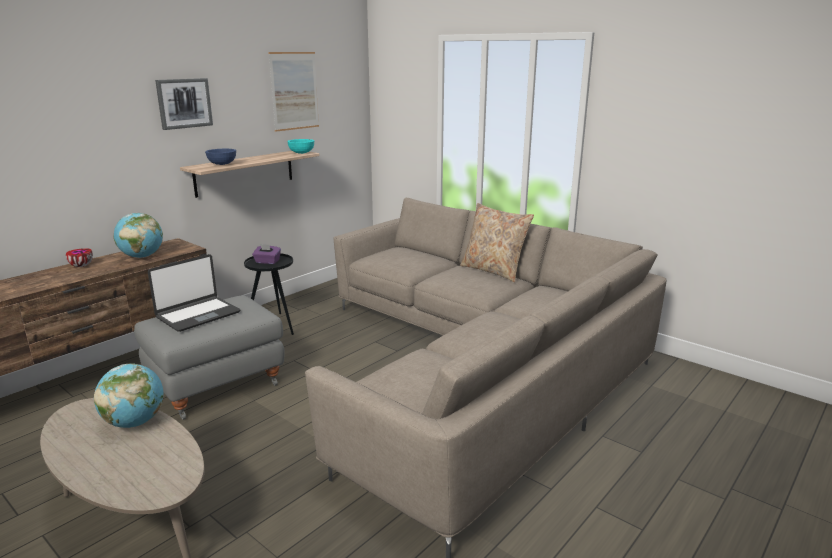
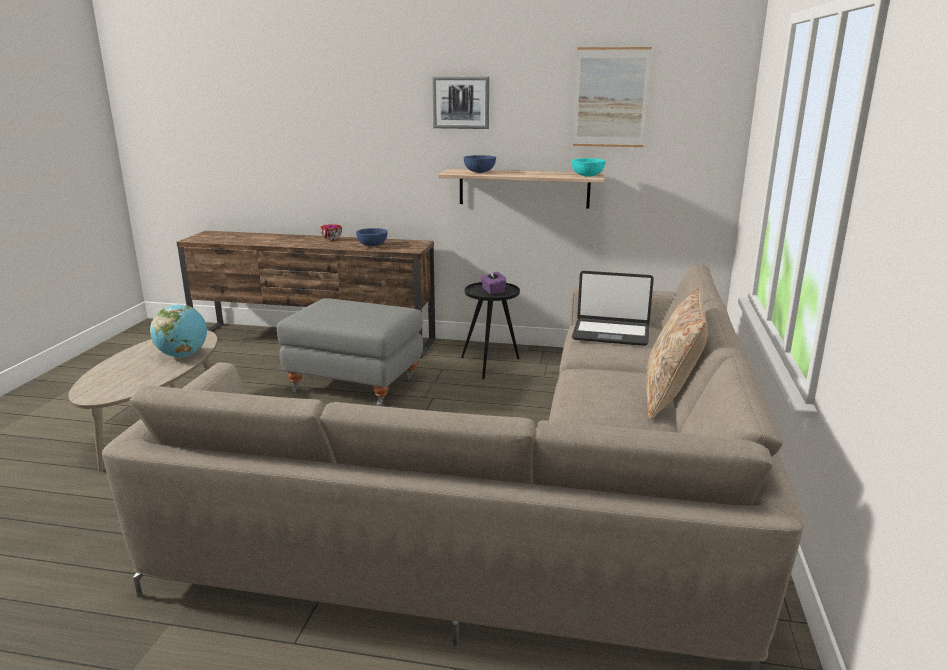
camera: 60 degrees right, 0 degrees up
globe [114,213,163,258] -> blue bowl [356,228,388,246]
laptop [148,254,240,332] -> laptop moved to [572,271,654,346]

